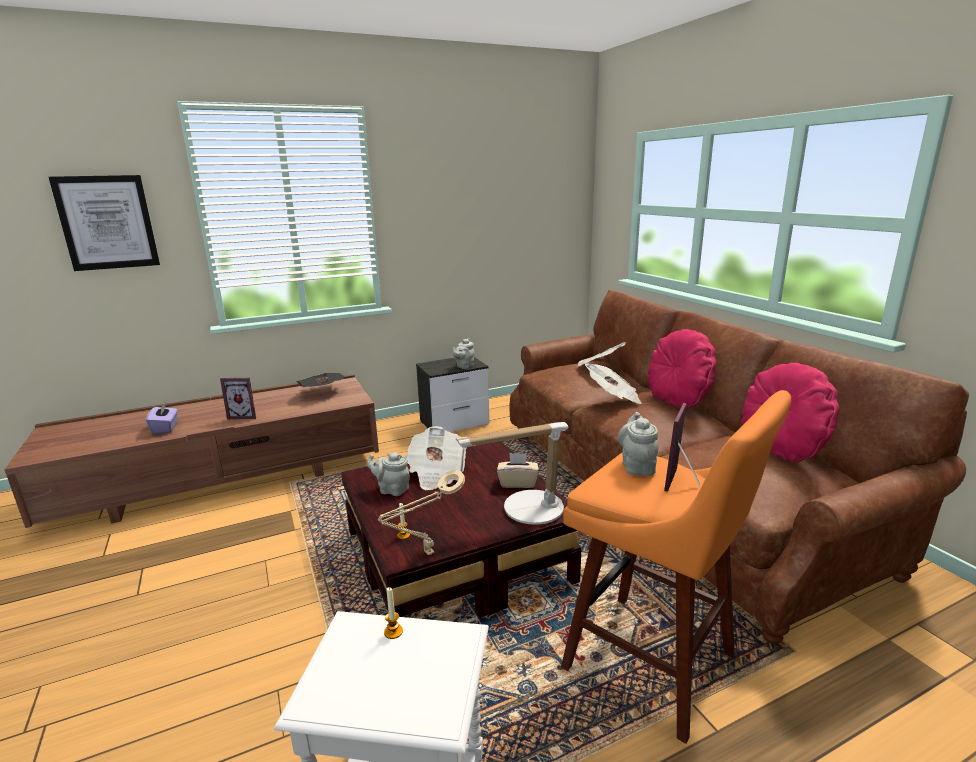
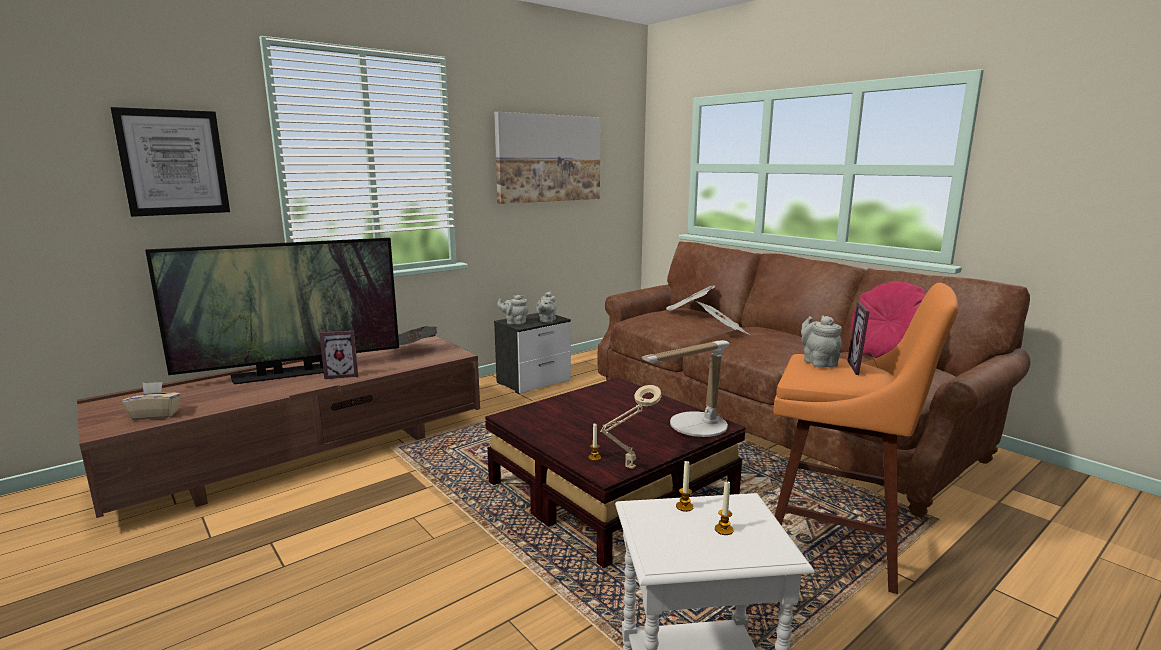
camera: 15 degrees left, 5 degrees down
purple tissue box [146,402,178,435] -> none
grey teapot [367,453,410,496] -> grey teapot moved to [497,295,528,325]
newspaper [405,426,467,490] -> none
beige tissue box [497,453,539,488] -> beige tissue box moved to [122,382,182,420]
pink pillow [647,329,716,409] -> none
none -> television [145,238,399,384]
none -> picture [494,112,600,204]
none -> candle [715,480,734,535]

